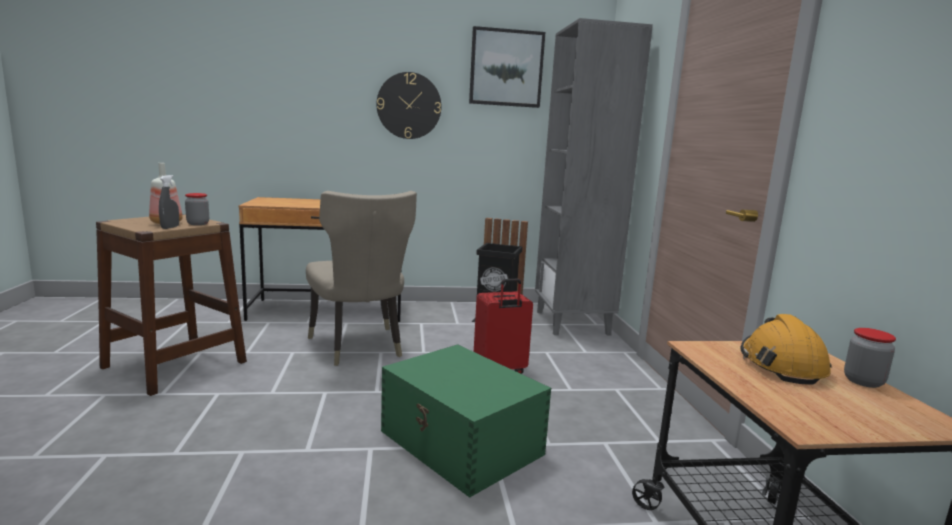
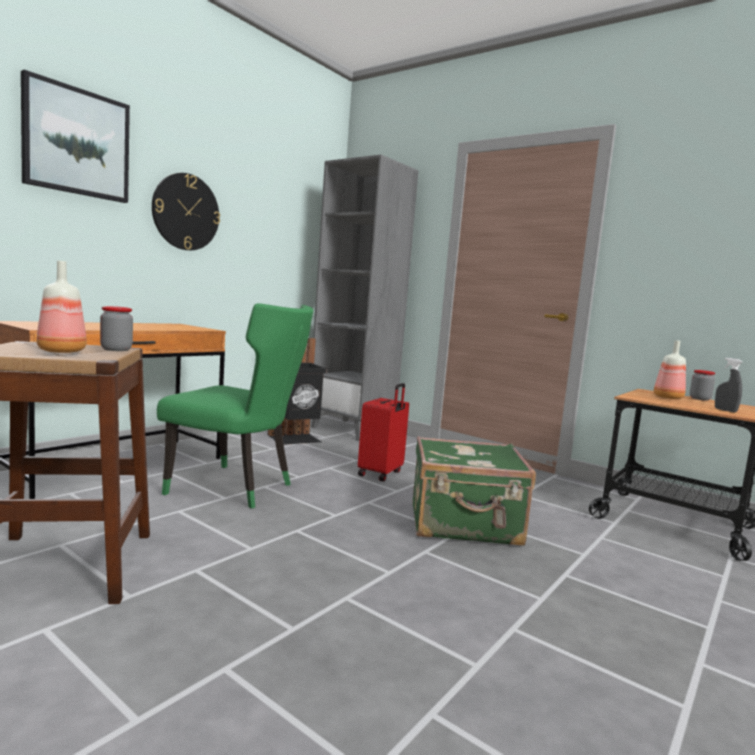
camera: 45 degrees left, 5 degrees down
grey spray bottle [159,175,179,229] -> grey spray bottle moved to [715,358,743,412]
beige chair [306,191,417,366] -> green chair [157,303,313,509]
green storage box [381,344,551,498] -> green suitcase [412,436,536,546]
picture [469,26,545,108] -> picture moved to [21,70,130,203]
orange hard hat [740,314,832,385] -> bottle [654,340,686,399]

